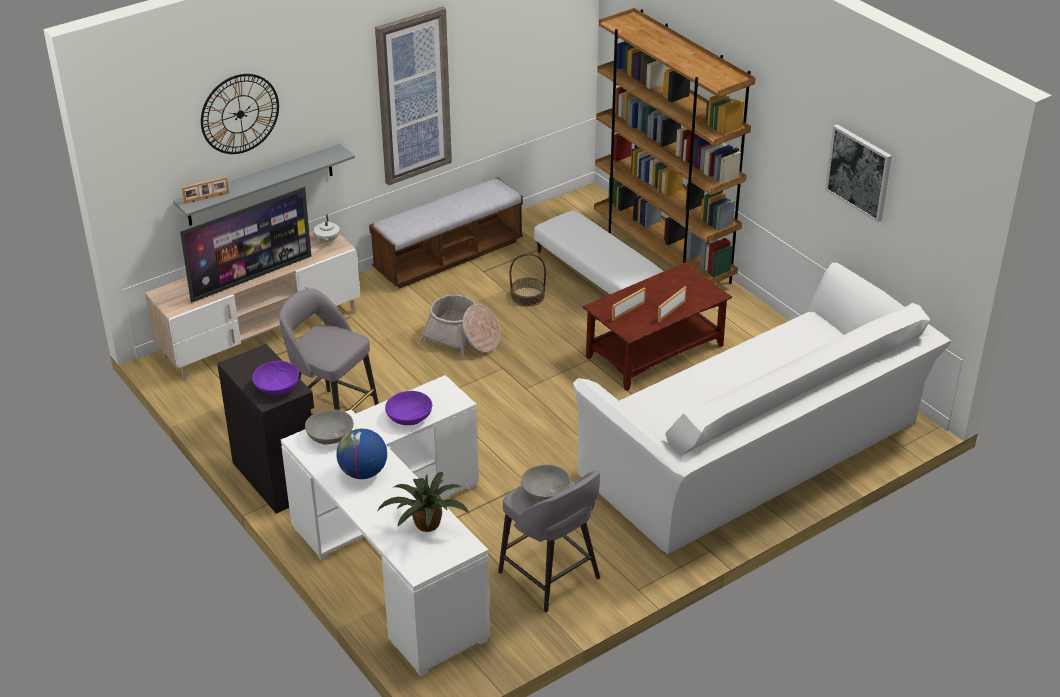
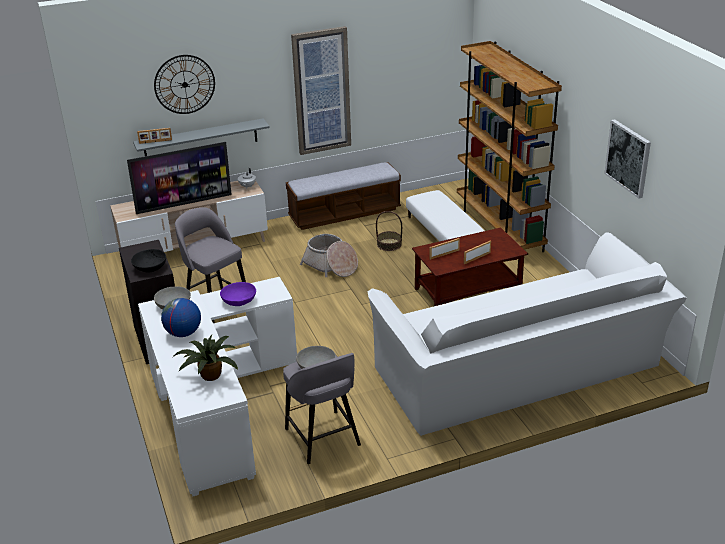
camera: 15 degrees right, 5 degrees down
purple bowl [252,361,299,395] -> black bowl [131,249,166,272]

